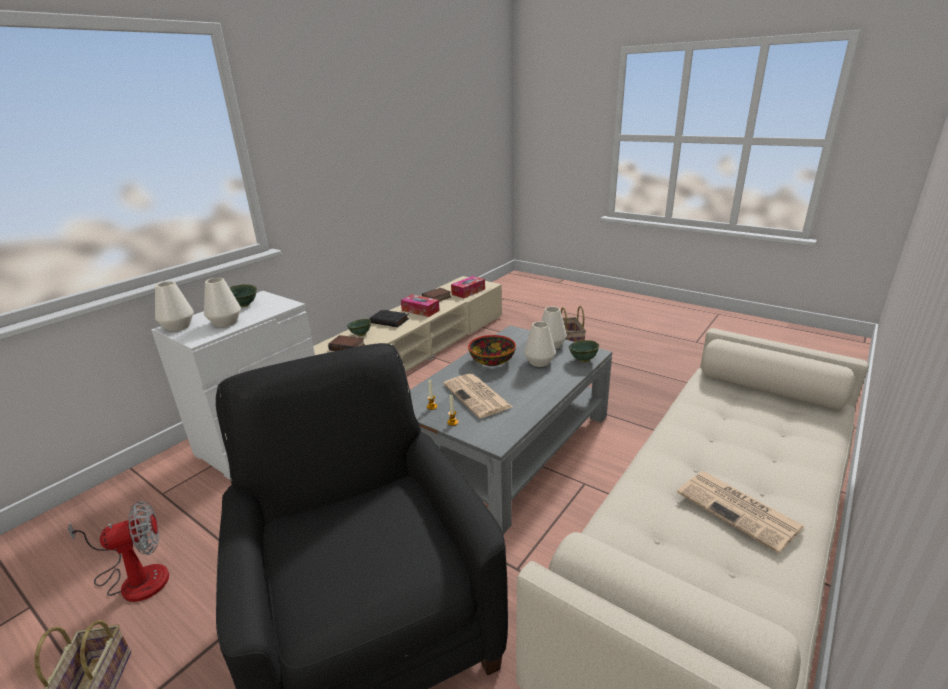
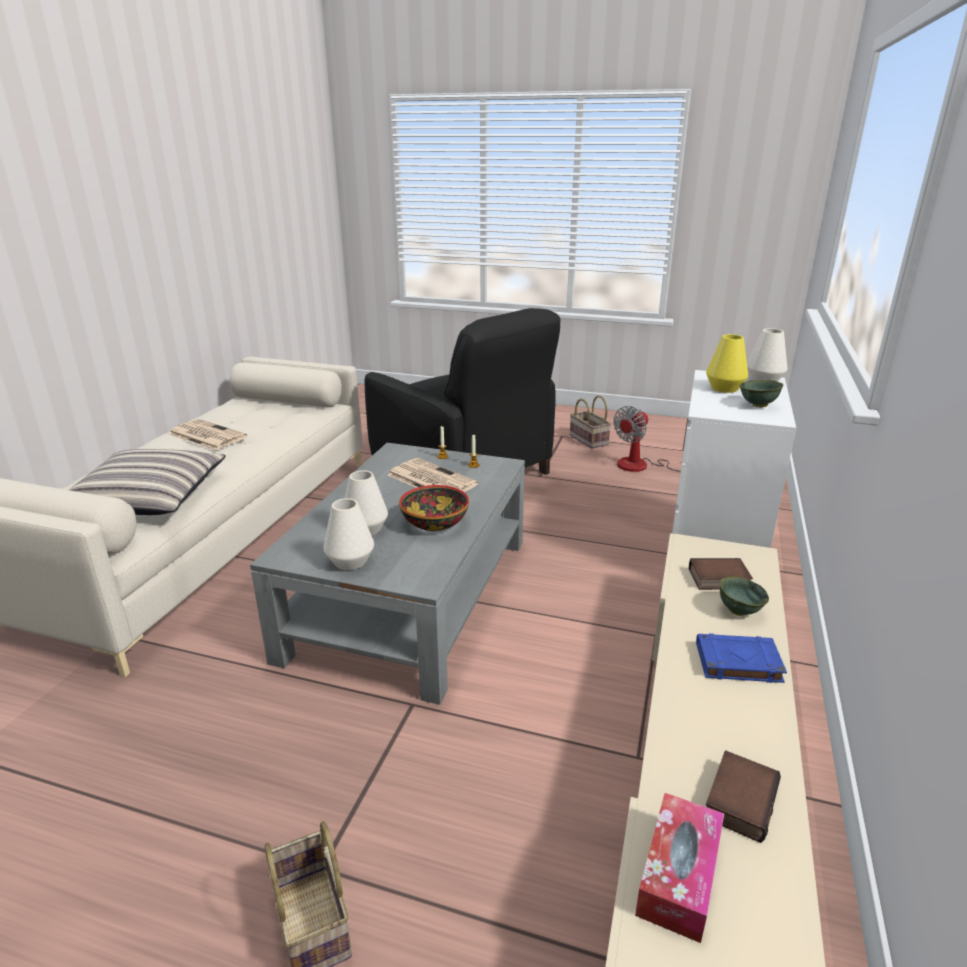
camera: 160 degrees right, 0 degrees up
white vase [204,278,241,327] -> yellow vase [706,334,748,393]
black book [369,310,409,327] -> blue book [696,633,787,683]
tissue box [401,294,440,317] -> none
green bowl [569,340,599,362] -> none
none -> pillow [69,449,225,515]

